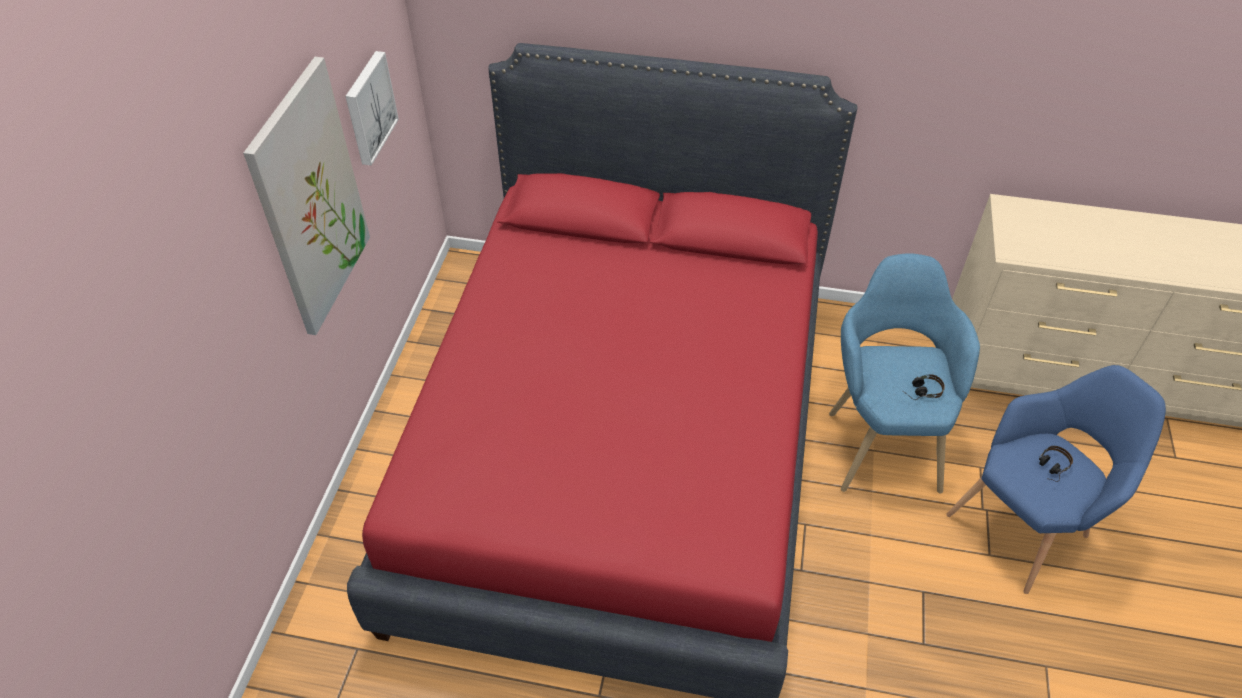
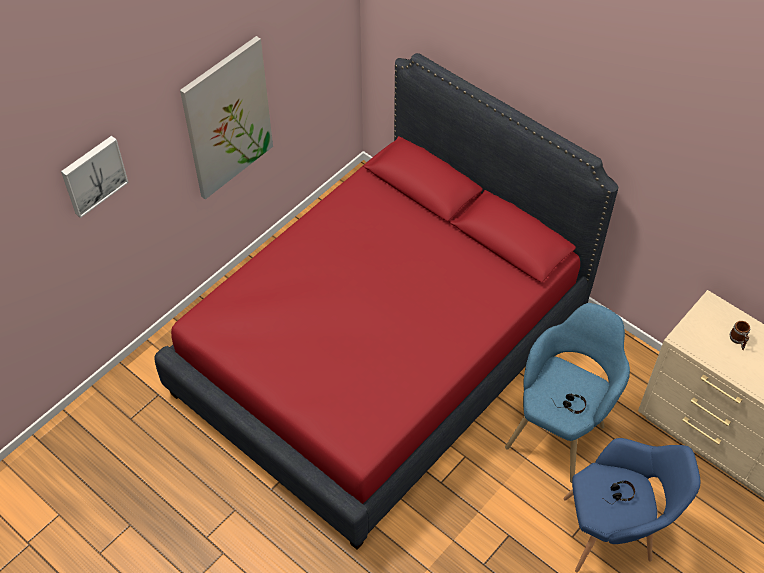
camera: 30 degrees right, 5 degrees up
picture [345,51,399,166] -> picture moved to [61,136,129,218]
none -> mug [729,321,750,350]

